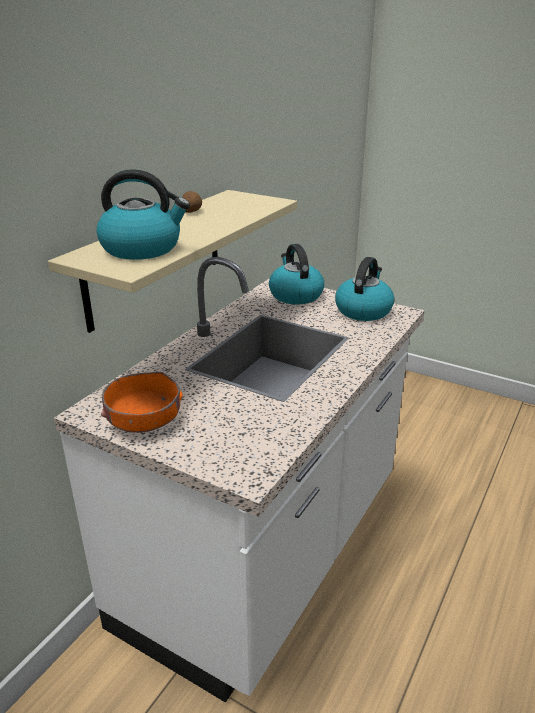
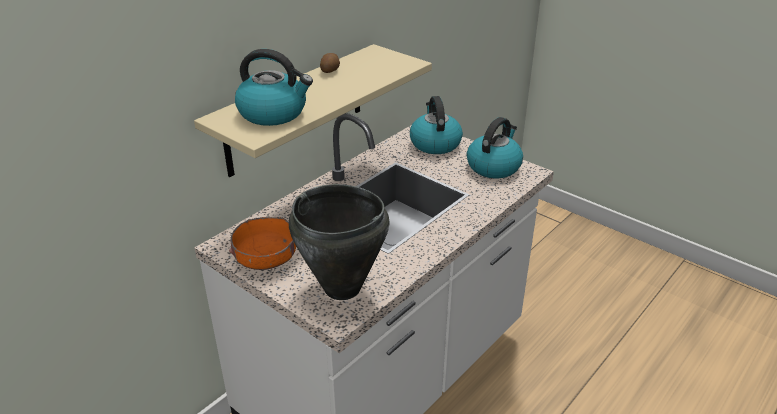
camera: 10 degrees right, 5 degrees up
none -> black cooking pot [289,184,390,300]

